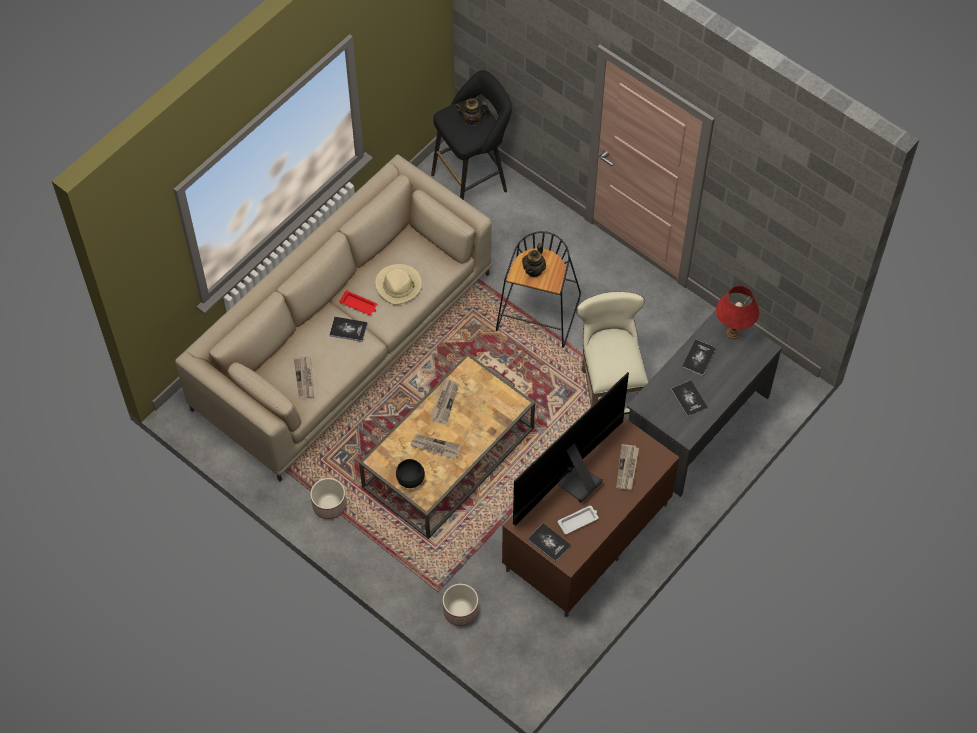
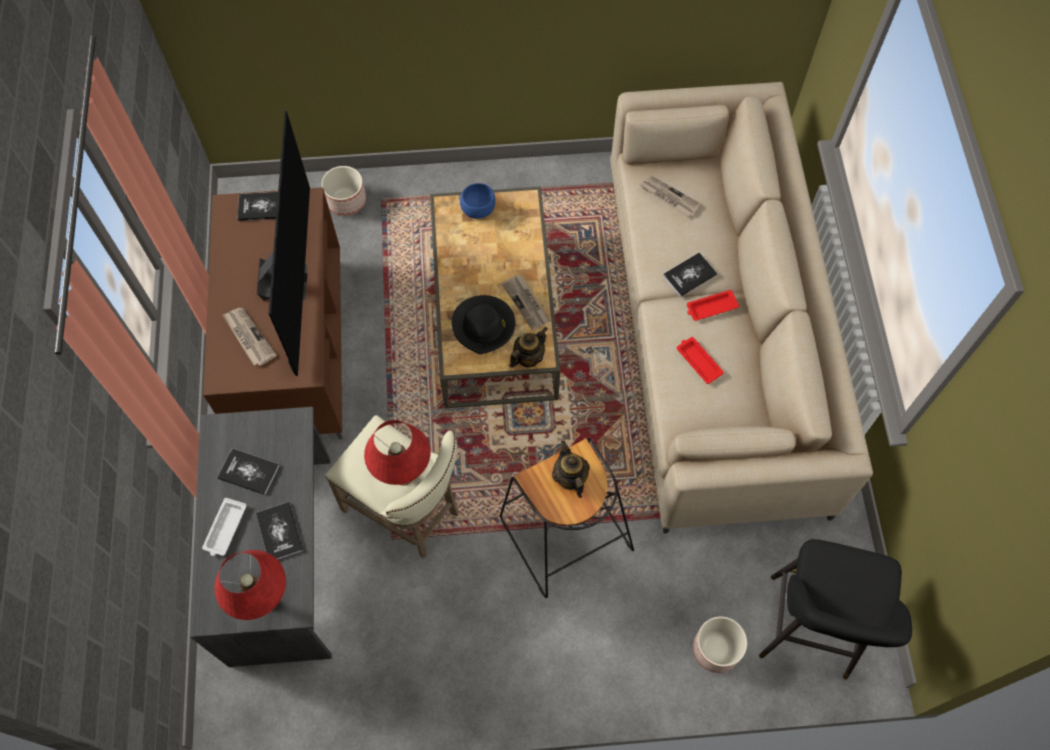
camera: 135 degrees right, 5 degrees up
planter [310,478,347,519] -> planter moved to [693,616,747,673]
beige hat [375,264,422,305] -> red tray [677,337,724,384]
black bowl [396,459,425,488] -> blue bowl [460,183,495,219]
newspaper [411,434,462,459] -> none
teapot [454,98,490,126] -> teapot moved to [509,327,547,367]
white tray [557,505,599,534] -> white tray moved to [202,498,246,556]
none -> red table lamp [364,420,430,486]
none -> black hat [451,295,515,354]

